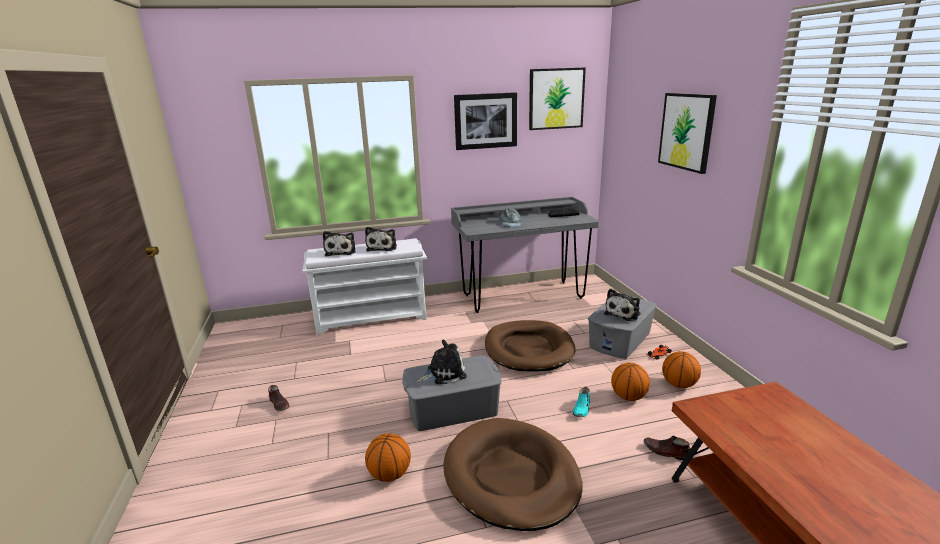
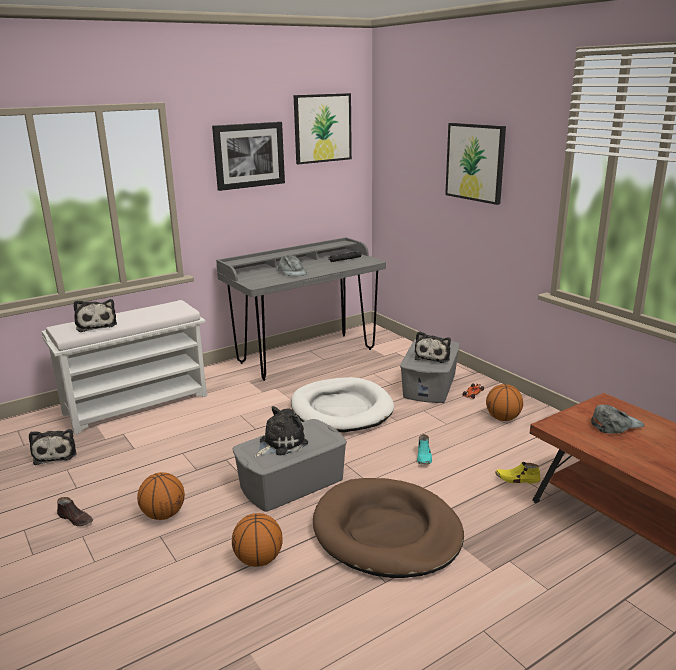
camera: 20 degrees left, 0 degrees up
plush toy [365,227,397,252] -> plush toy moved to [29,429,77,465]
brown dog bed [485,320,576,371] -> white dog bed [291,377,394,432]
basketball [611,363,650,401] -> basketball moved to [137,472,185,520]
brown shoe [644,436,690,460] -> yellow shoe [495,462,541,483]
none -> grey cap [591,404,645,434]

